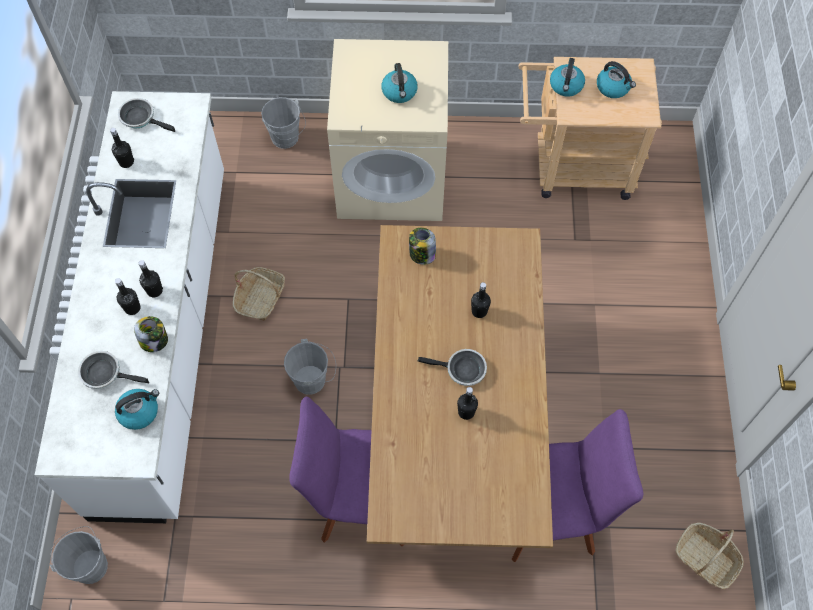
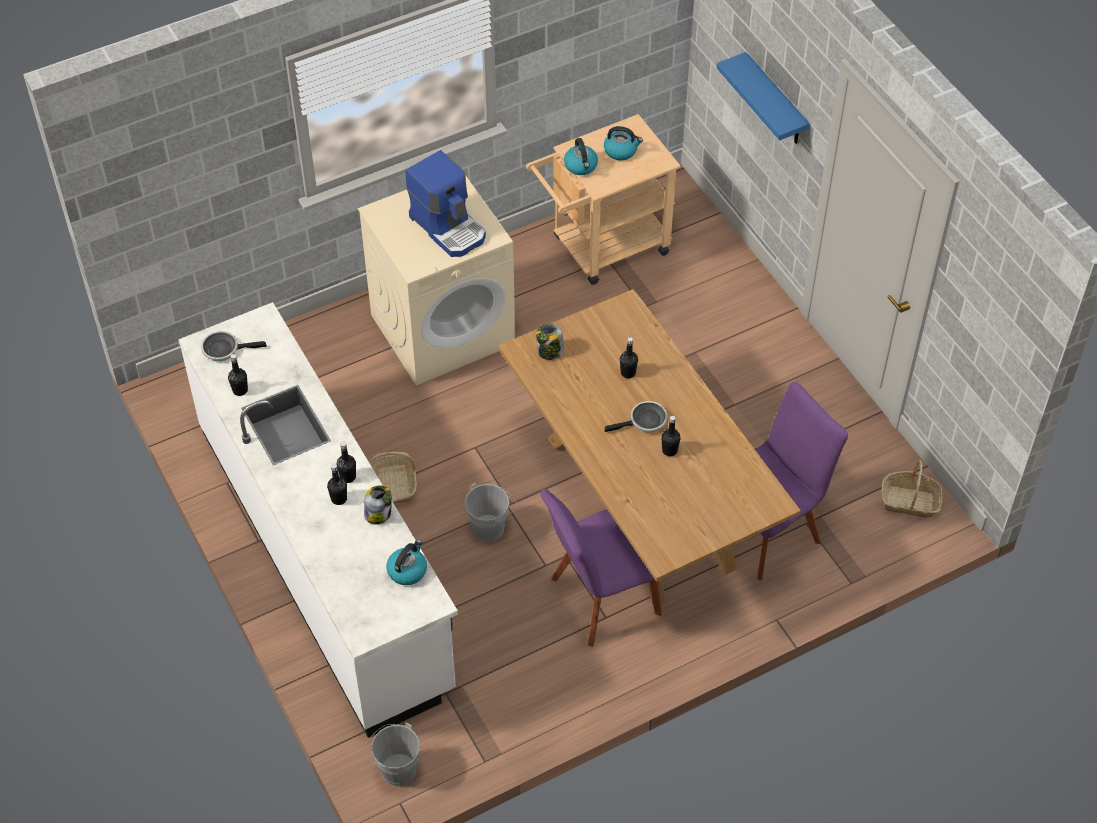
camera: 30 degrees left, 10 degrees down
frying pan [78,351,149,389] -> none
grey bucket [261,97,306,149] -> none
kettle [381,63,418,103] -> coffee machine [405,150,486,257]
none -> blue shelf [717,52,810,144]

